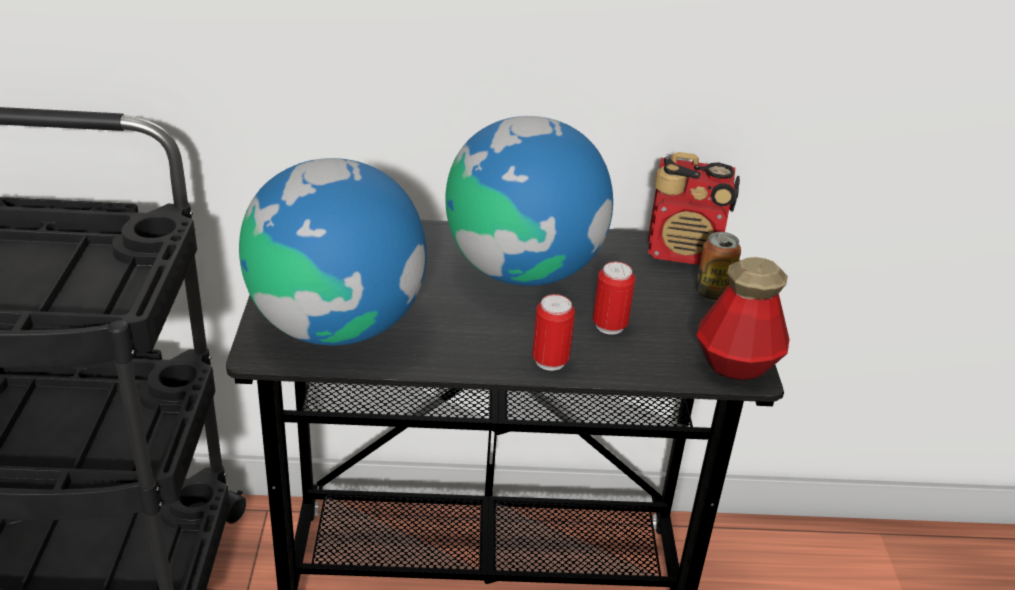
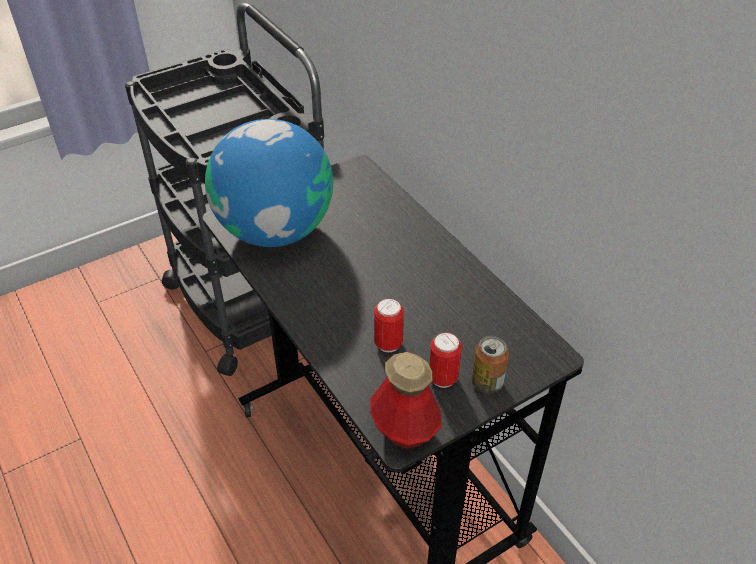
camera: 60 degrees right, 10 degrees up
globe [445,116,613,286] -> none
can [532,294,575,371] -> can moved to [429,332,462,388]
radio [648,152,740,265] -> none

